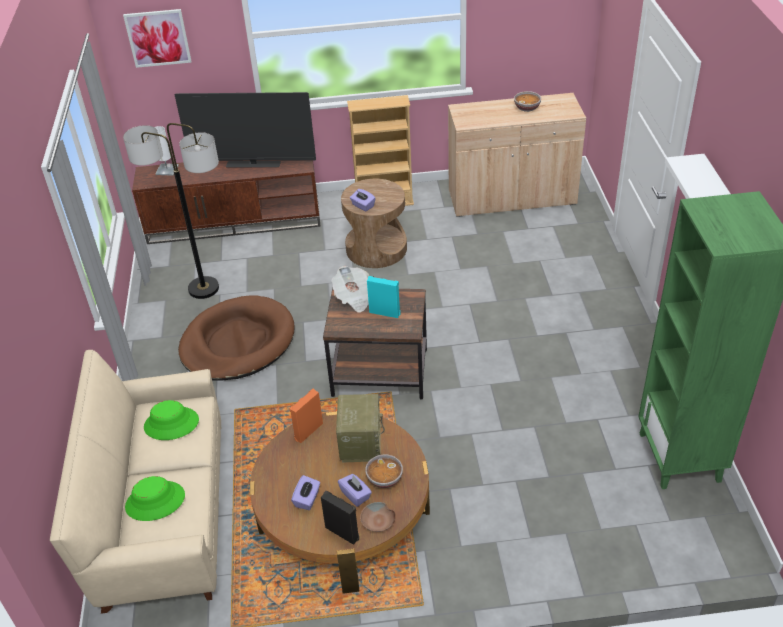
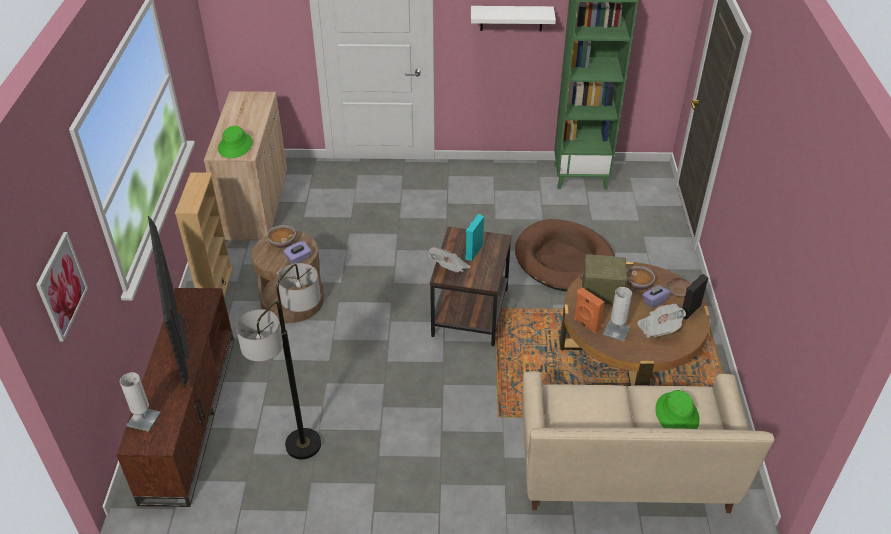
camera: 85 degrees left, 0 degrees up
green hat [144,400,199,440] -> green hat moved to [218,126,253,158]
television [175,92,316,167] -> television turned 150 degrees clockwise [148,216,189,388]
brown dog bed [178,295,295,381] -> brown dog bed moved to [515,219,615,291]
purple tissue box [291,475,321,510] -> newspaper [637,304,686,338]
bowl [514,91,541,112] -> bowl moved to [267,225,296,248]
none -> white table lamp [603,287,632,341]

